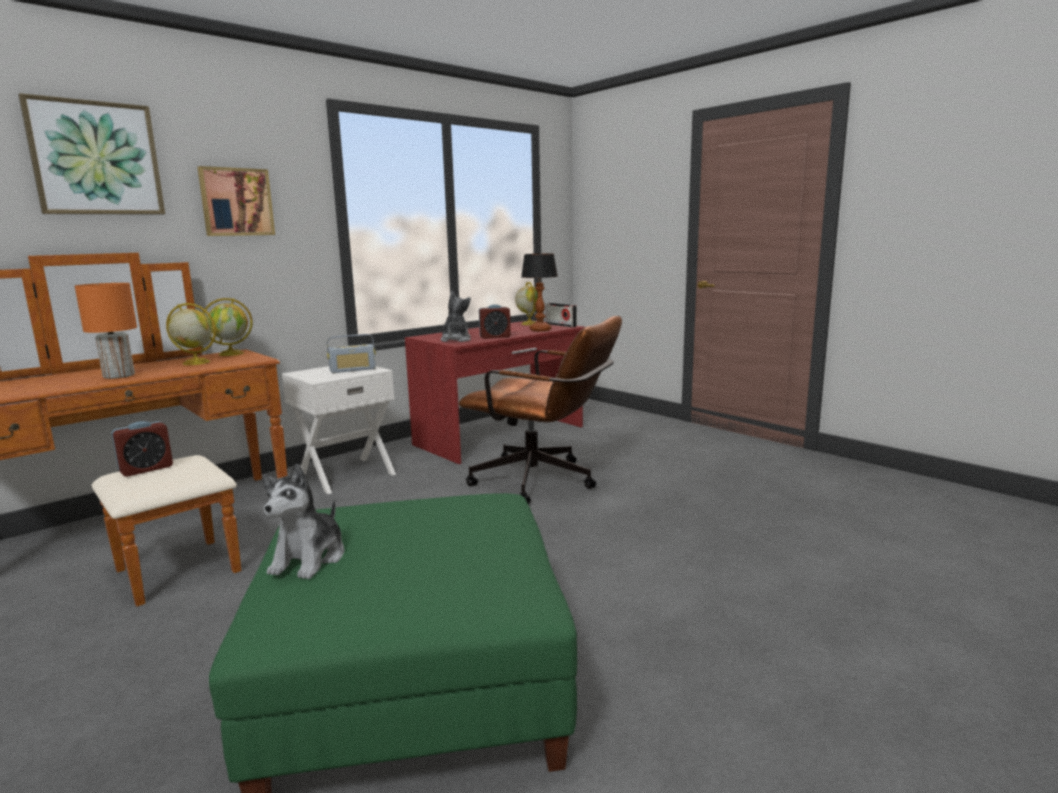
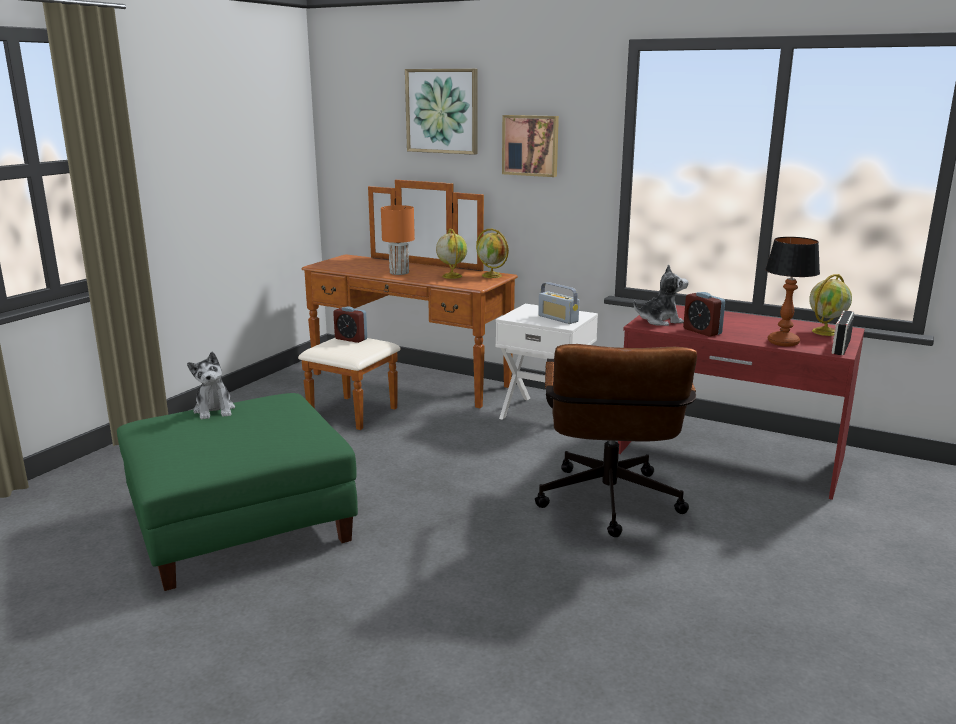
camera: 70 degrees right, 5 degrees up
plush toy [263,464,344,579] -> plush toy turned 105 degrees counterclockwise [187,352,235,419]

